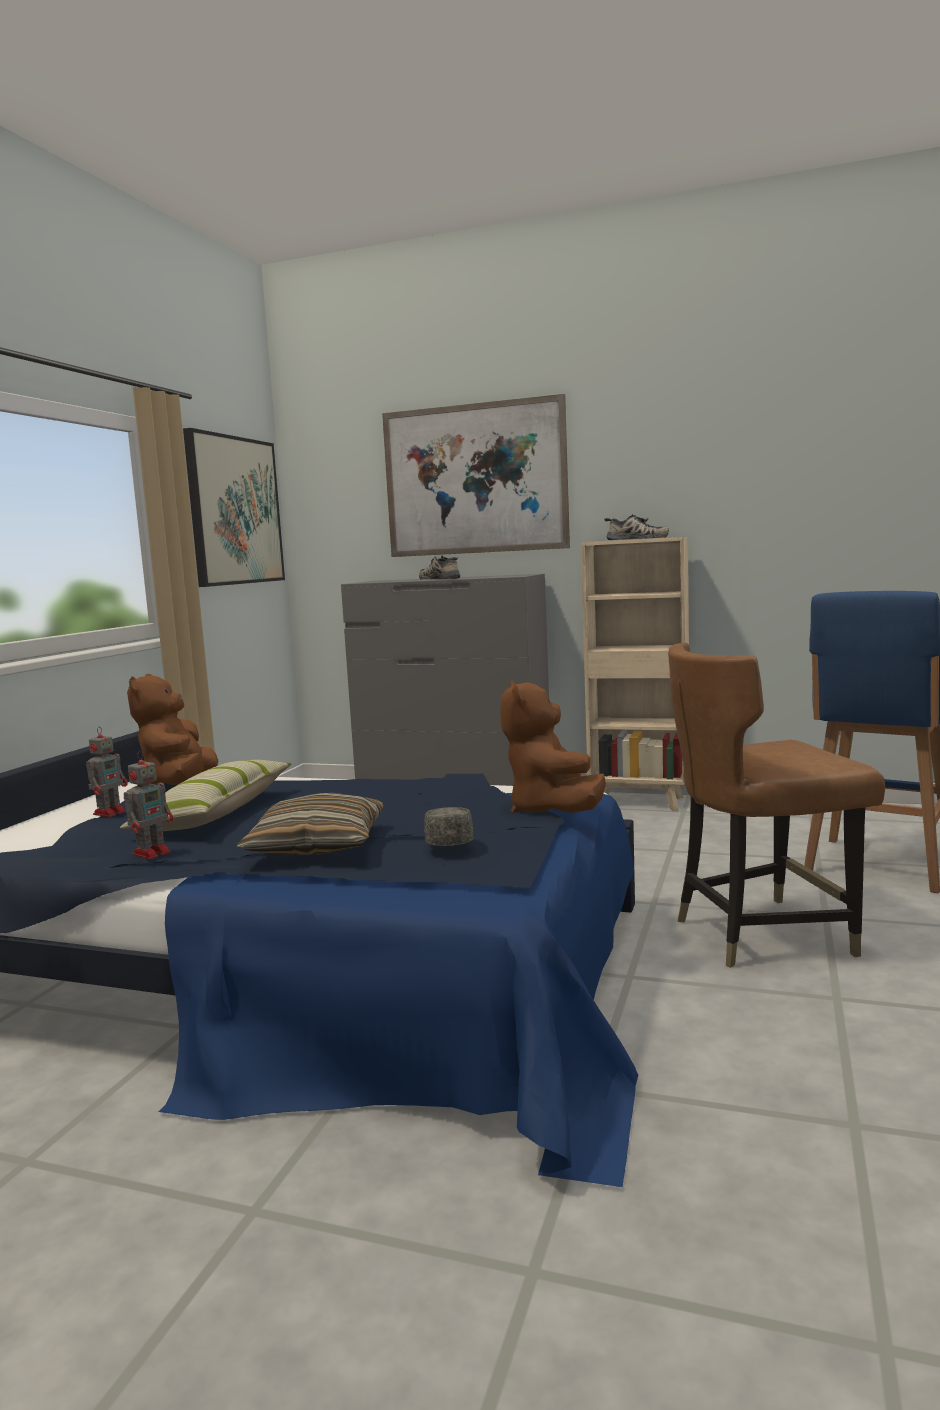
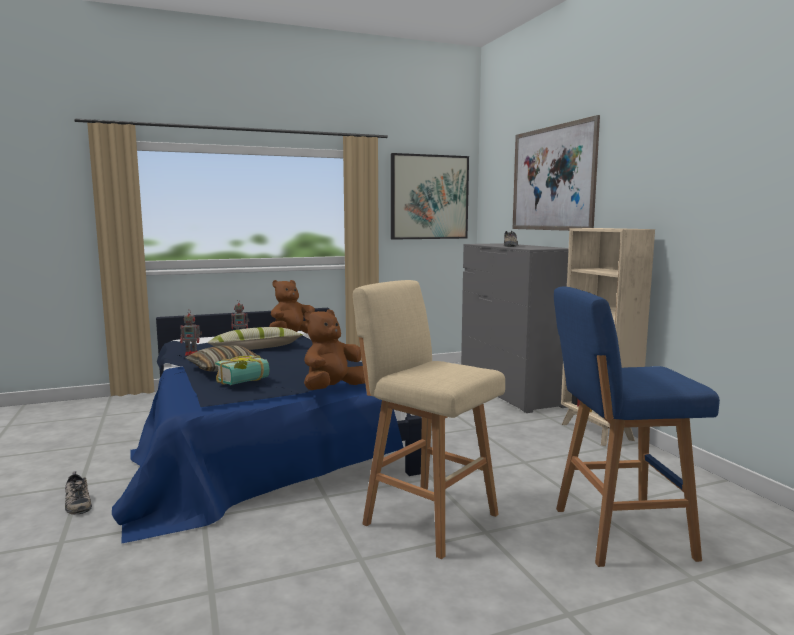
camera: 50 degrees right, 0 degrees up
grey cap [424,807,474,846] -> book [215,355,270,385]
shoe [604,514,669,540] -> shoe moved to [65,471,92,515]
brown chair [668,643,885,968] -> beige stool [353,280,505,559]

